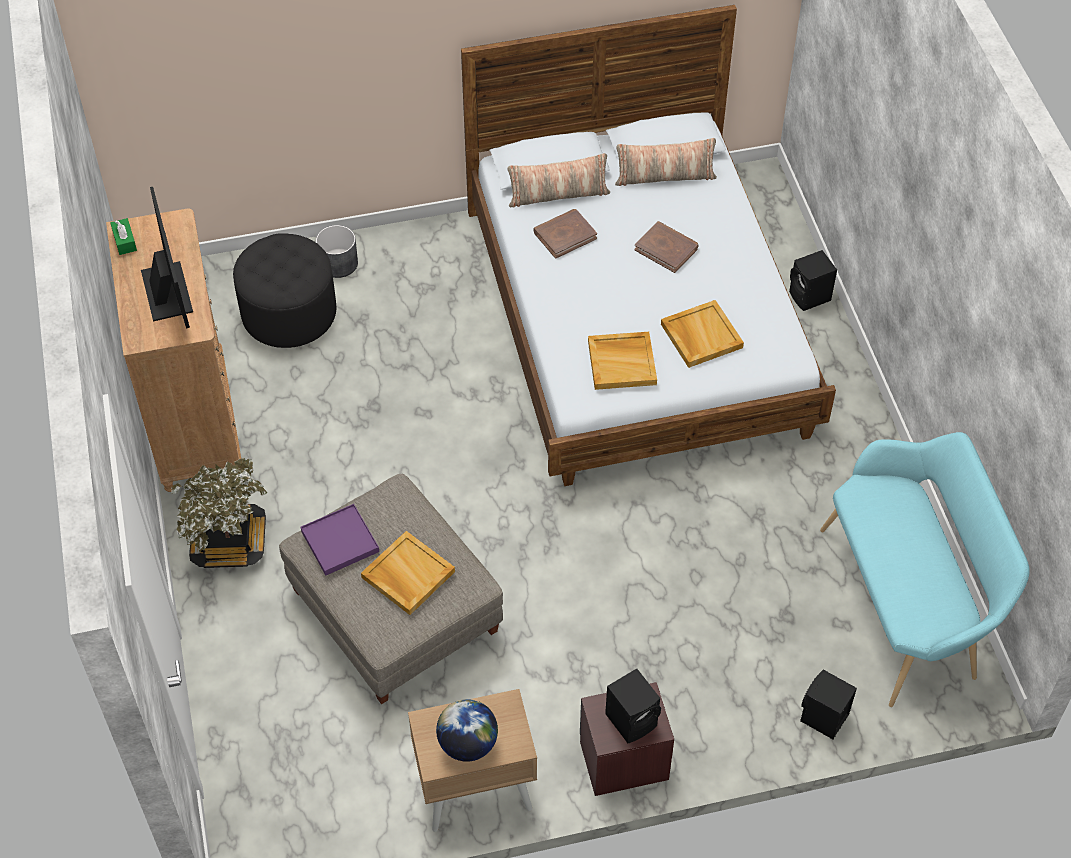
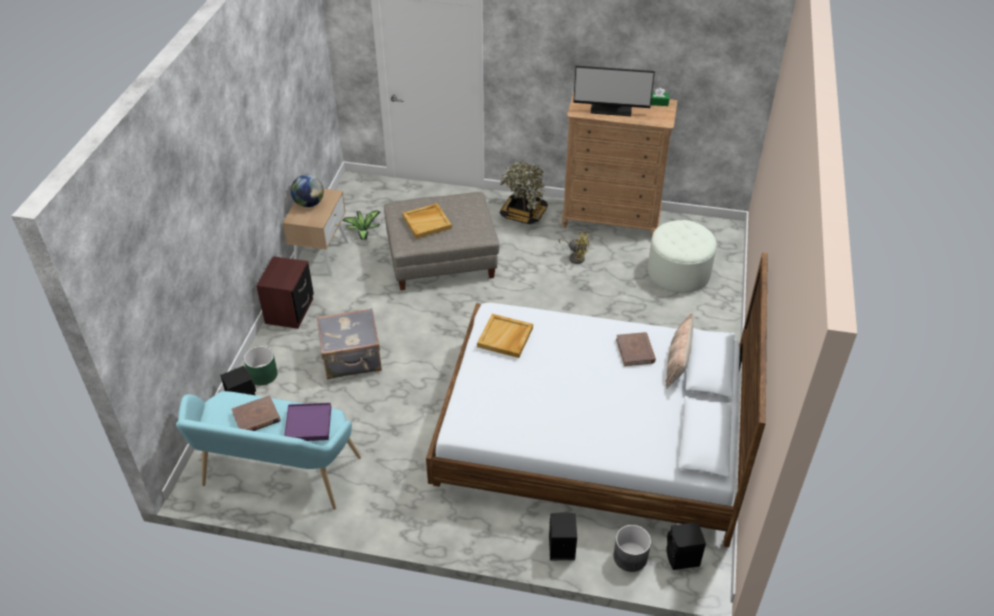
camera: 115 degrees right, 10 degrees down
black ottoman [233,233,336,348] -> white ottoman [648,220,717,293]
purple tray [301,504,379,576] -> purple tray moved to [284,403,331,441]
grey planter [316,225,358,278] -> grey planter moved to [614,525,651,572]
black speaker [605,669,661,743] -> black speaker moved to [666,522,706,570]
pillow [615,138,717,186] -> none
brown book [634,221,699,273] -> brown book moved to [231,395,281,431]
beige tray [661,300,744,368] -> none
none -> green planter [244,346,278,385]
none -> grey suitcase [317,308,382,379]
none -> potted plant [342,210,381,240]
none -> yellow fan [558,232,589,264]

